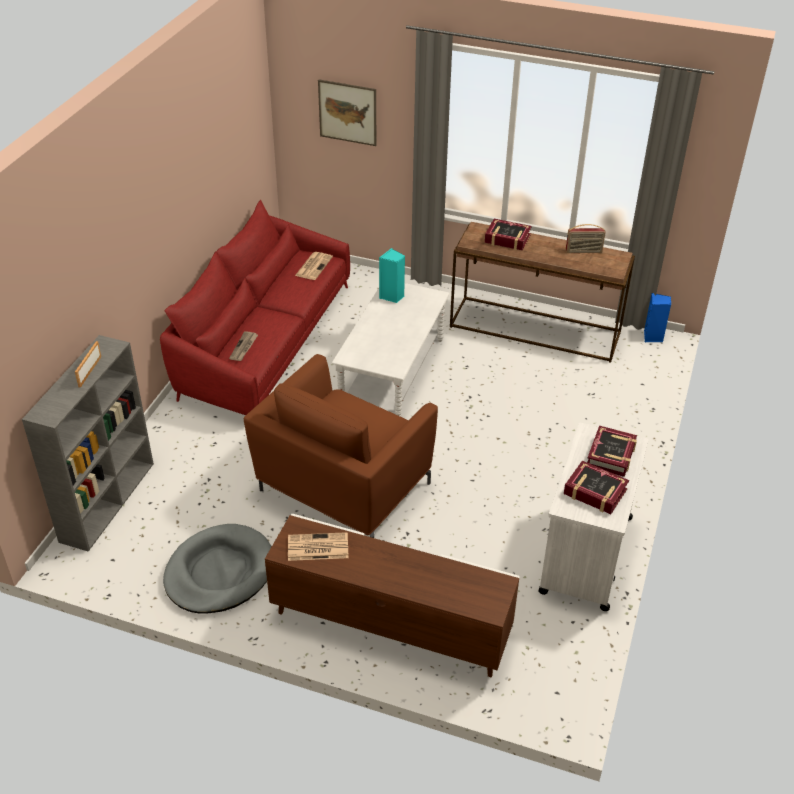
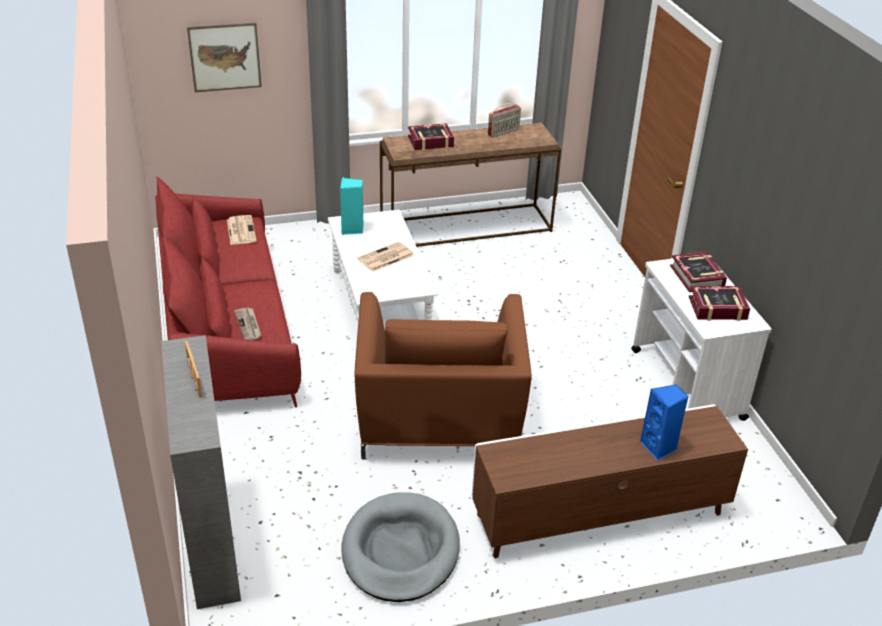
camera: 35 degrees left, 5 degrees down
newspaper [288,532,349,561] -> newspaper moved to [357,242,414,272]
blue speaker [644,293,671,342] -> blue speaker moved to [640,384,688,460]

